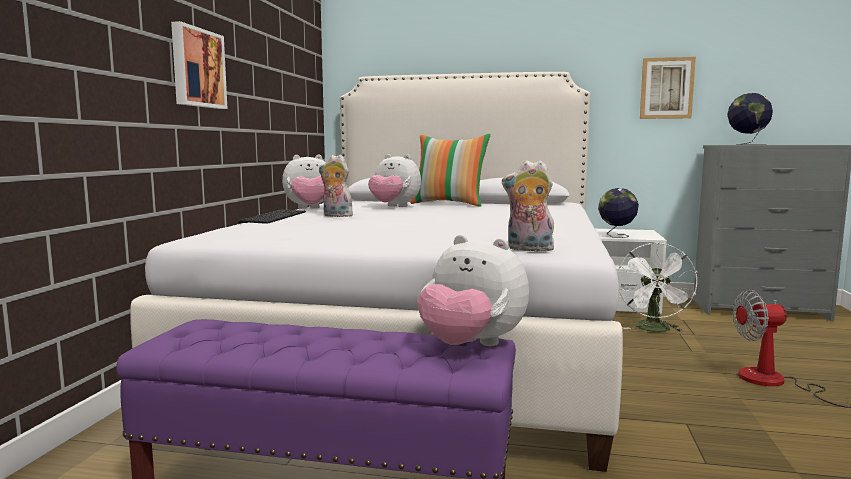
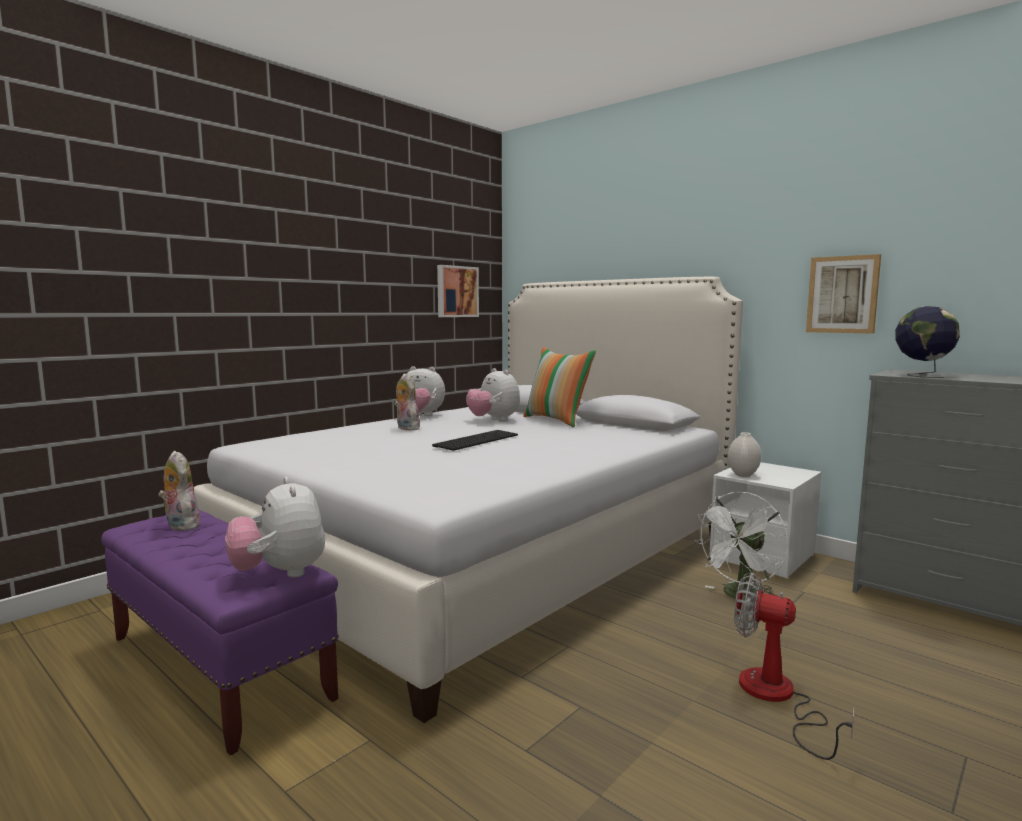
camera: 30 degrees right, 0 degrees up
picture [171,21,228,109] -> picture moved to [437,265,479,317]
keyboard [239,210,306,224] -> keyboard moved to [432,430,518,451]
plush toy [502,160,554,251] -> plush toy moved to [159,451,200,531]
globe [598,188,639,238] -> white vase [728,432,761,477]

